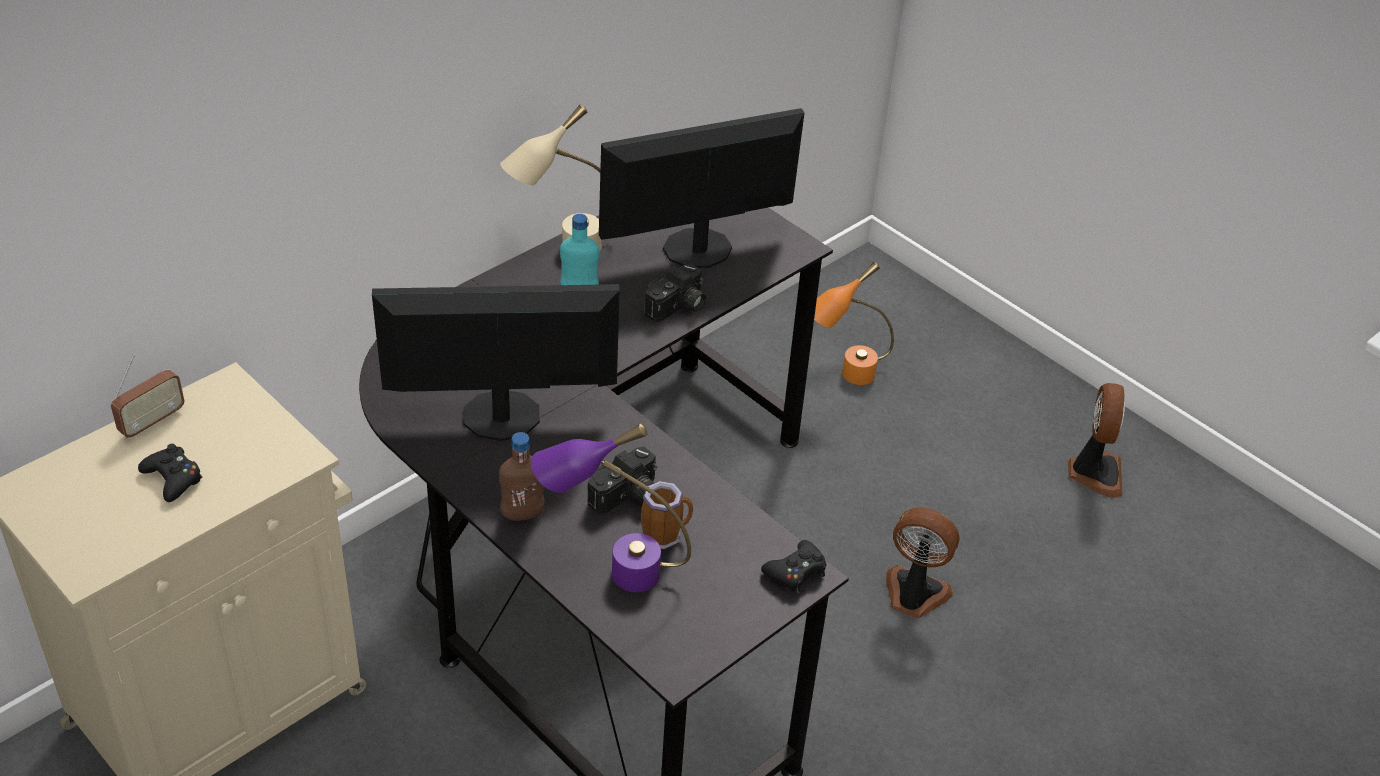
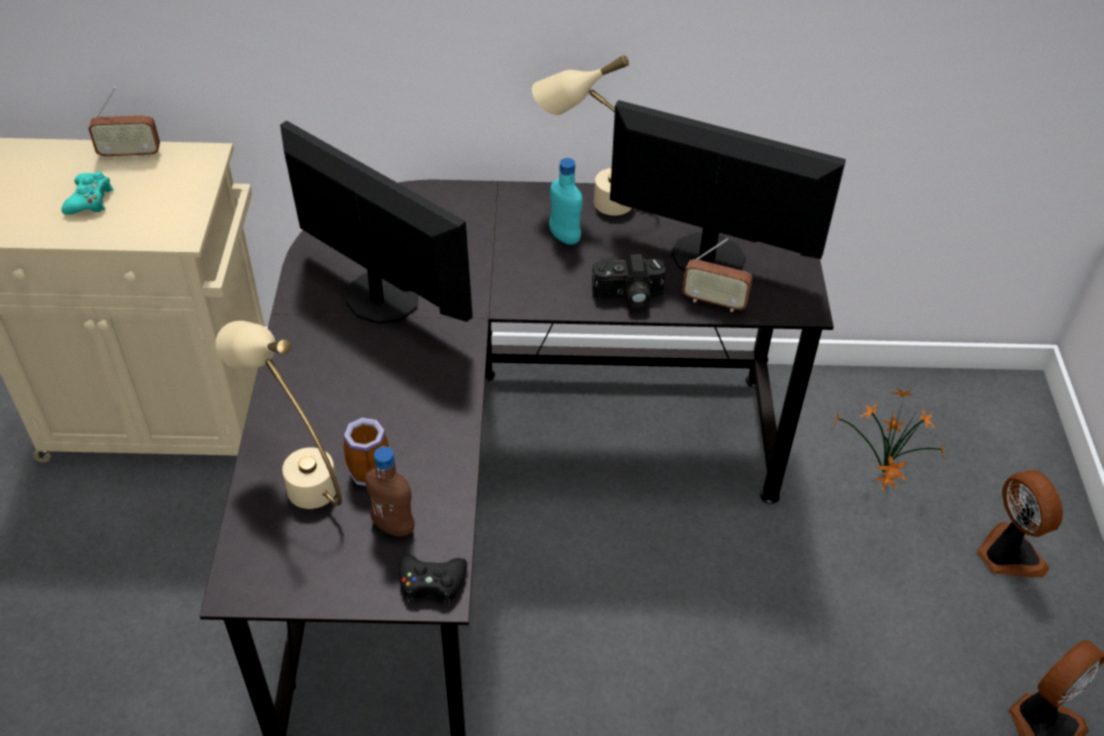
camera: 45 degrees right, 5 degrees up
black game controller [138,444,203,502] -> turquoise game controller [61,171,114,215]
brown bottle [499,432,545,521] -> brown bottle moved to [365,447,414,537]
purple table lamp [531,423,691,592] -> beige table lamp [216,321,342,509]
camera [587,446,657,514] -> none
orange table lamp [814,262,894,385] -> potted plant [833,388,945,490]
fan [886,507,960,618] -> fan moved to [977,470,1063,578]
none -> radio [682,238,753,312]

